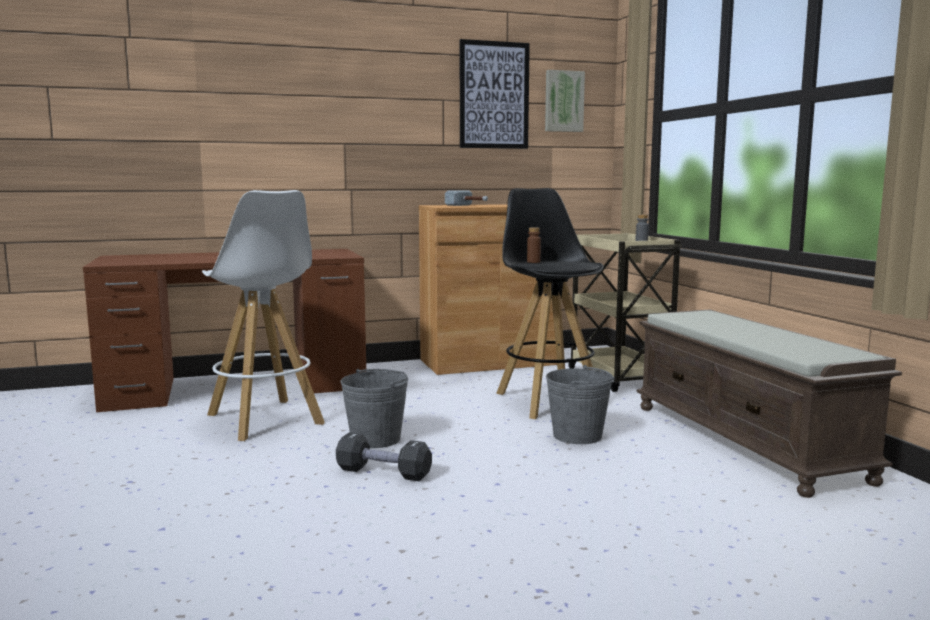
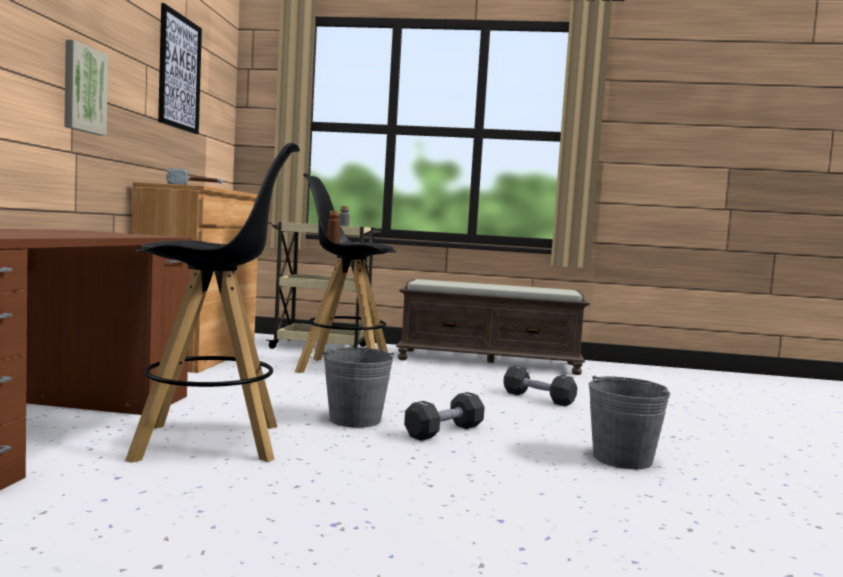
camera: 65 degrees left, 5 degrees down
white stool [202,190,325,441] -> black stool [125,143,300,463]
picture [545,70,585,132] -> picture moved to [64,40,108,136]
grey bucket [546,365,614,444] -> grey bucket moved to [588,376,670,469]
none -> black dumbbell [504,366,577,406]

